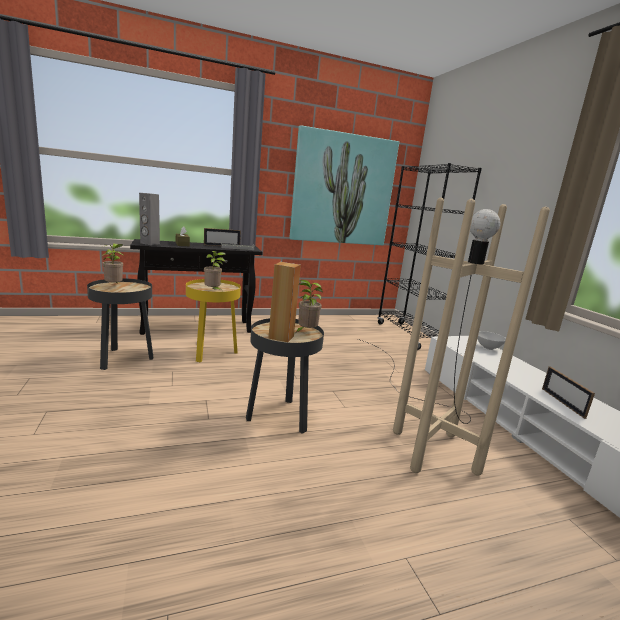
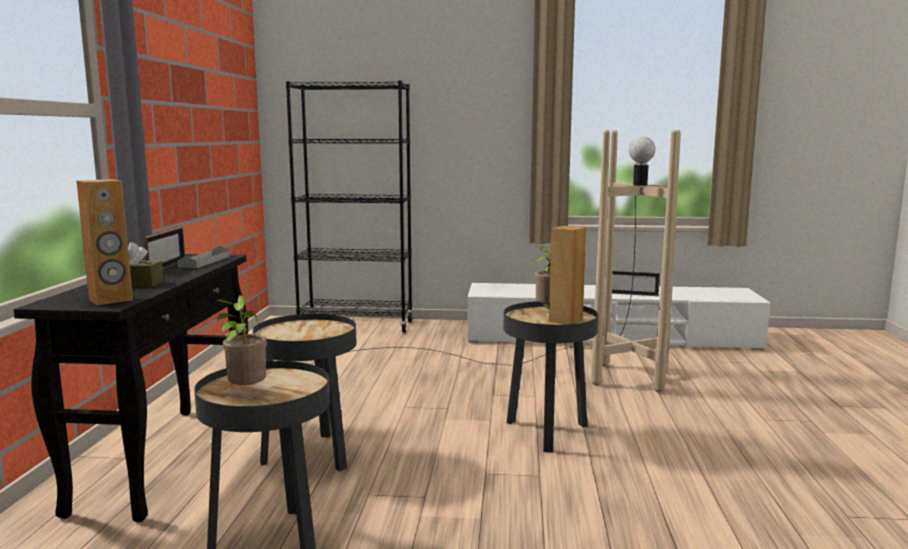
camera: 65 degrees left, 5 degrees down
grey speaker [139,193,160,245] -> brown speaker [76,179,133,305]
yellow side table [186,279,241,362] -> black side table [253,314,356,471]
potted plant [204,251,226,290] -> none
picture [290,125,399,245] -> none
white bowl [477,331,506,350] -> none

